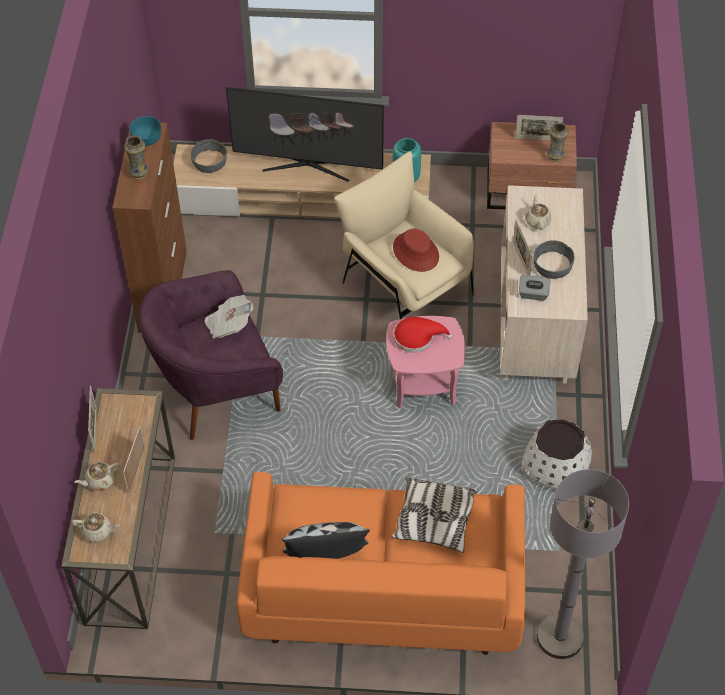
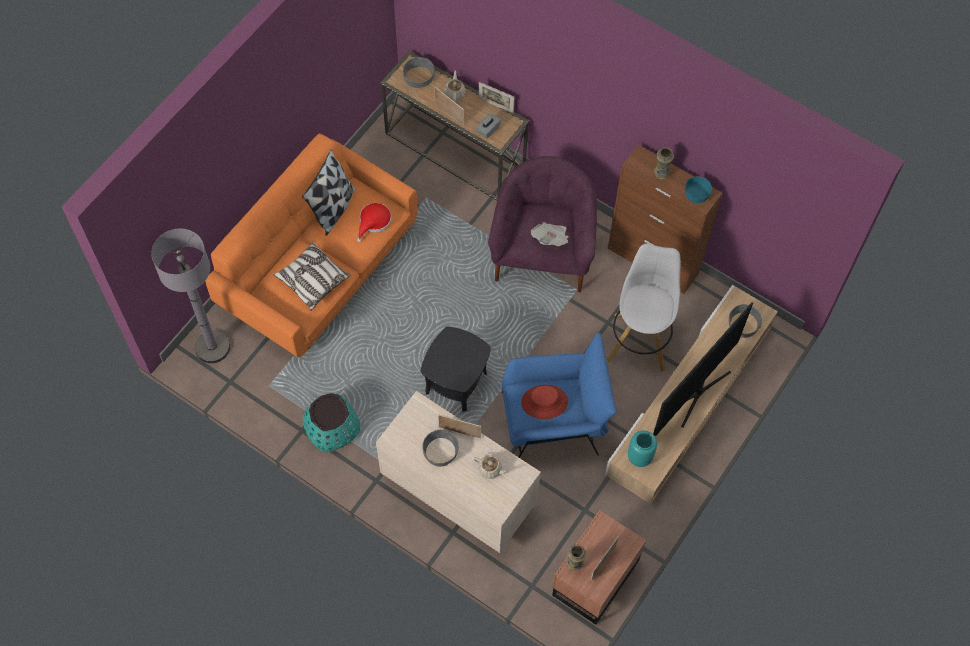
camera: 120 degrees right, 10 degrees up
beige teapot [72,512,120,542] -> grey bowl [403,57,435,88]
beige armchair [334,152,474,319] -> blue armchair [502,333,617,458]
pink side table [386,316,465,408] -> black side table [421,327,491,412]
red hat [393,317,452,353] -> red hat moved to [357,203,392,242]
grey tissue box [519,275,551,301] -> grey tissue box moved to [476,114,501,138]
white planter [522,419,592,490] -> turquoise planter [303,393,360,452]
none -> white stool [606,243,681,372]

